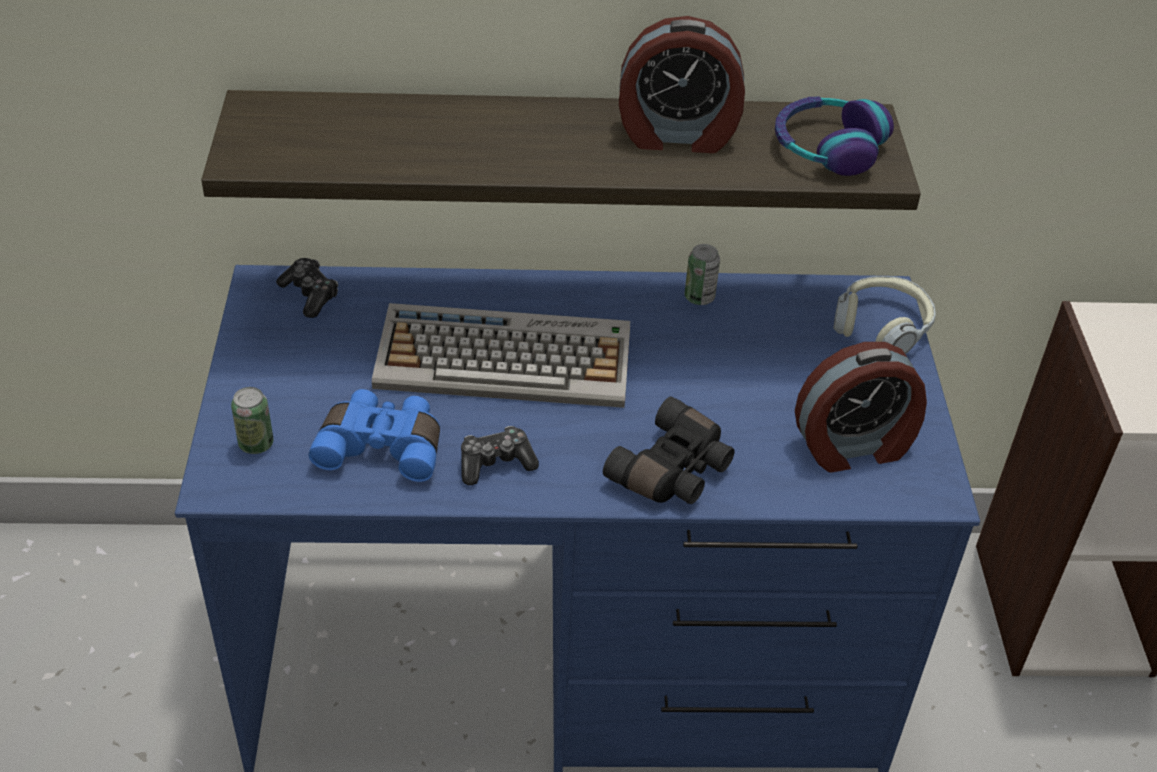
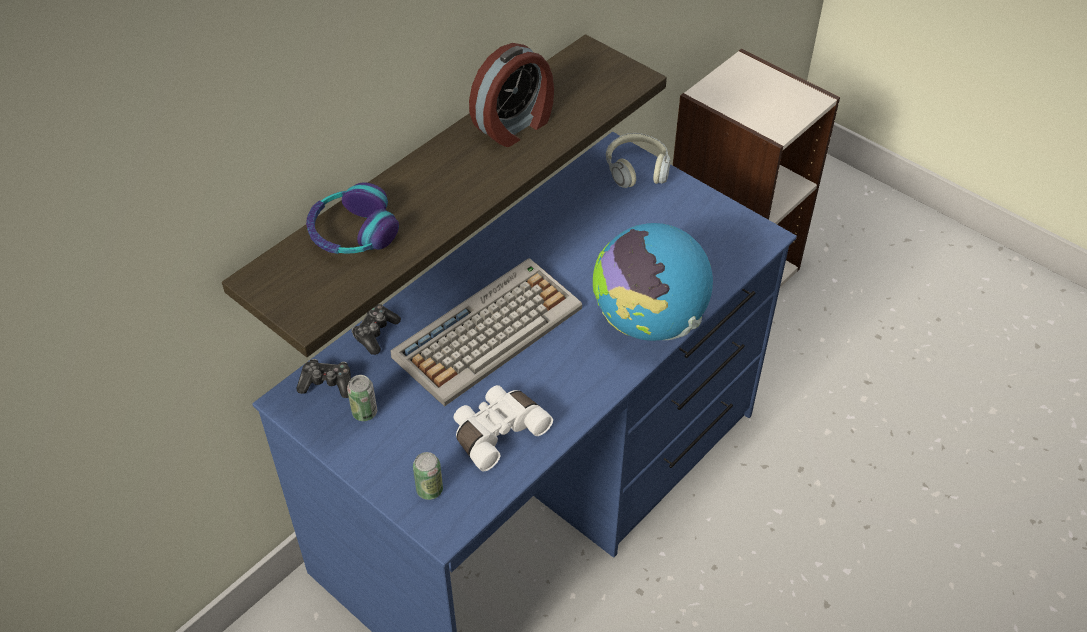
camera: 45 degrees left, 5 degrees up
blue binoculars [309,389,440,482] -> white binoculars [454,385,553,471]
game controller [461,426,539,485] -> game controller moved to [351,304,401,355]
black binoculars [603,397,735,504] -> globe [593,223,713,341]
can [685,244,720,305] -> can moved to [347,375,377,421]
headphones [775,96,894,176] -> headphones moved to [306,182,399,254]
alarm clock [795,342,927,473] -> none

